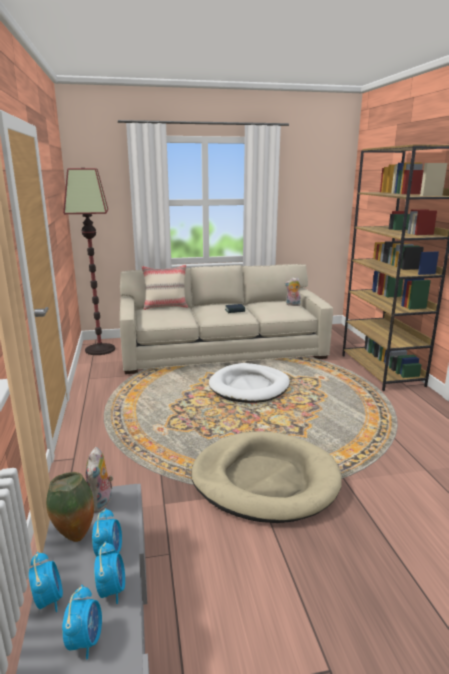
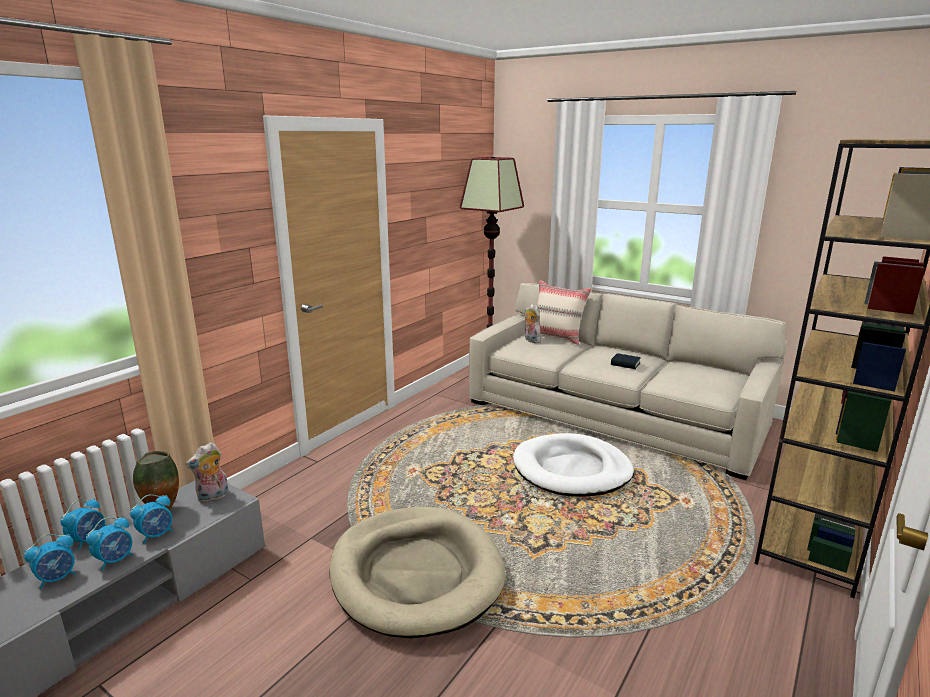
camera: 45 degrees right, 0 degrees up
plush toy [285,277,301,306] -> plush toy moved to [525,304,541,343]

